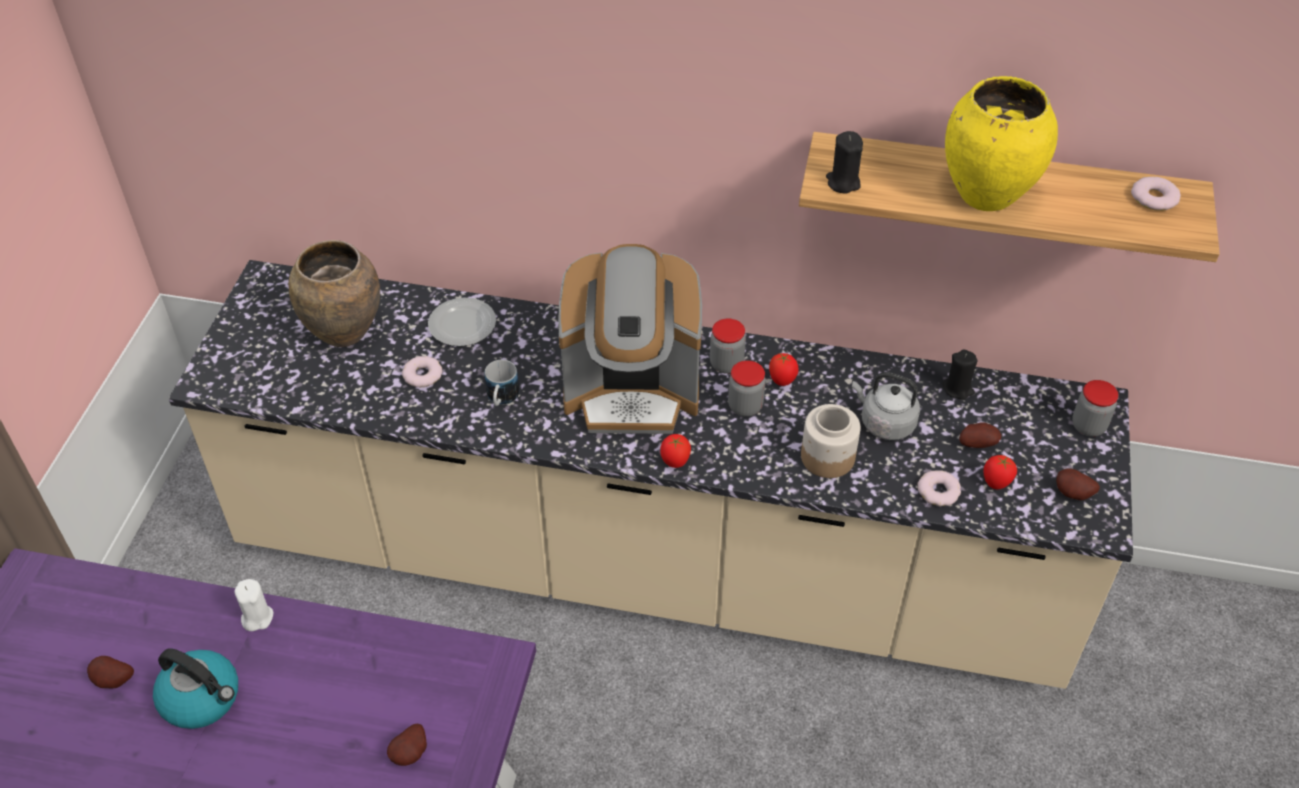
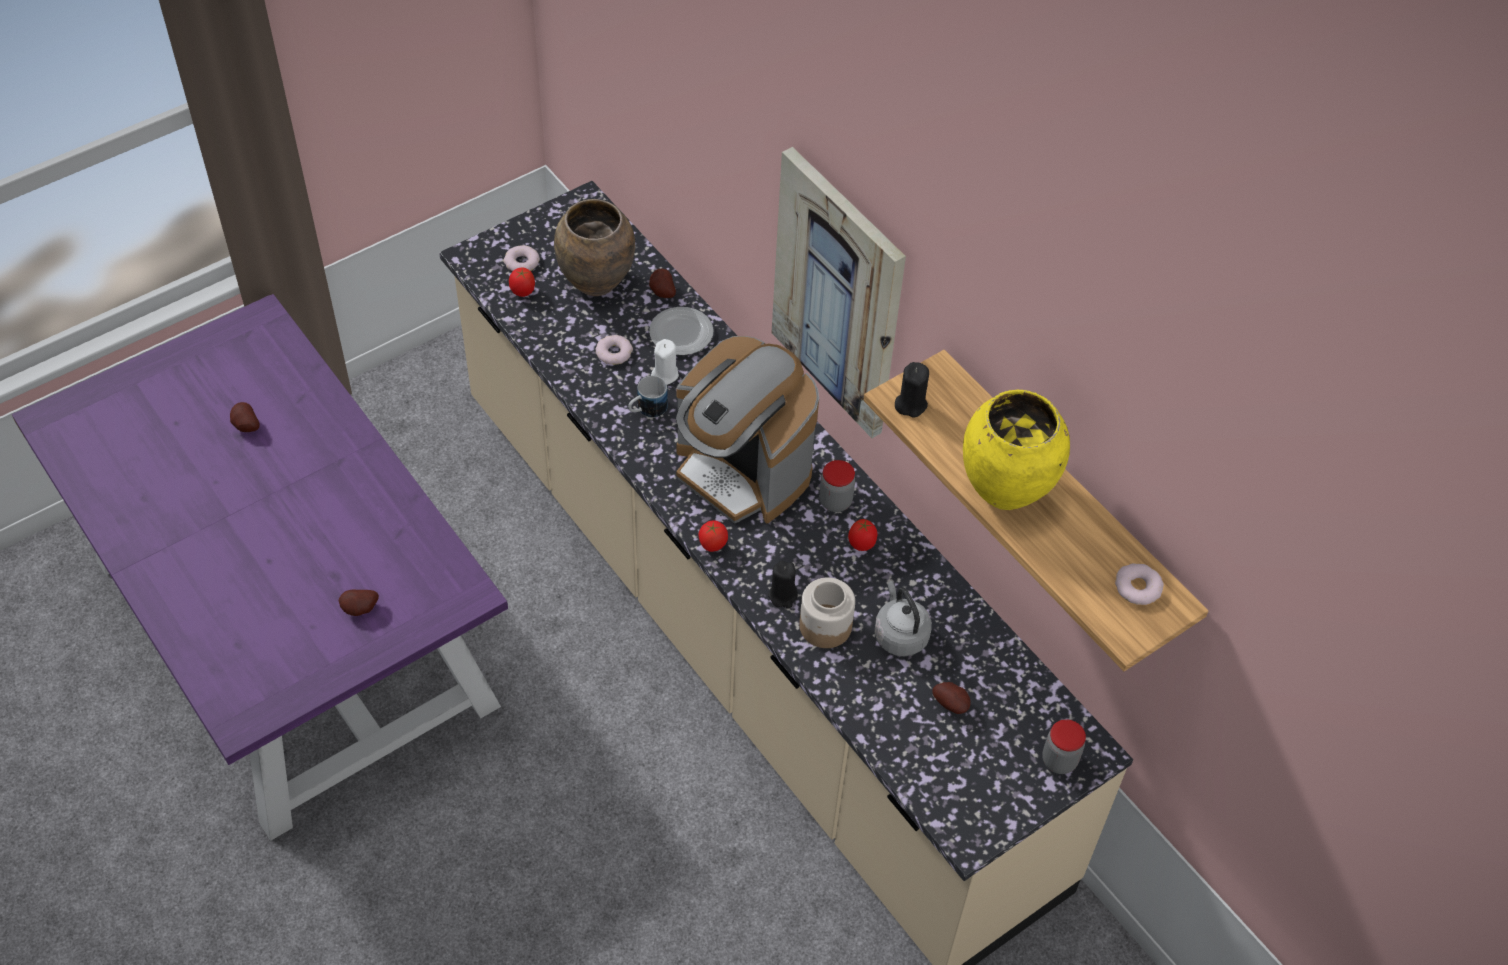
camera: 40 degrees right, 5 degrees up
kettle [153,649,238,729] -> none
white candle [235,579,273,631] -> white candle moved to [651,339,679,385]
jar [728,360,765,417] -> none
donut [918,470,961,506] -> donut moved to [503,245,540,272]
black candle [943,350,978,400] -> black candle moved to [768,561,798,609]
tomato [983,455,1017,489] -> tomato moved to [509,268,535,297]
potato [1056,468,1100,501] -> potato moved to [649,269,676,298]
none -> picture [771,147,906,438]

